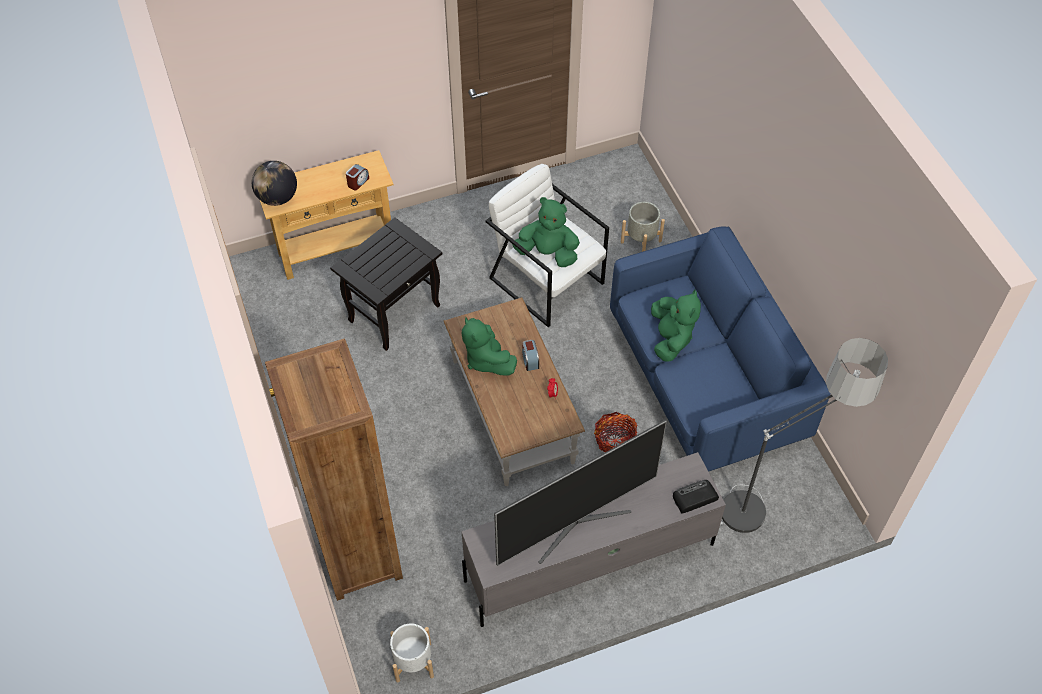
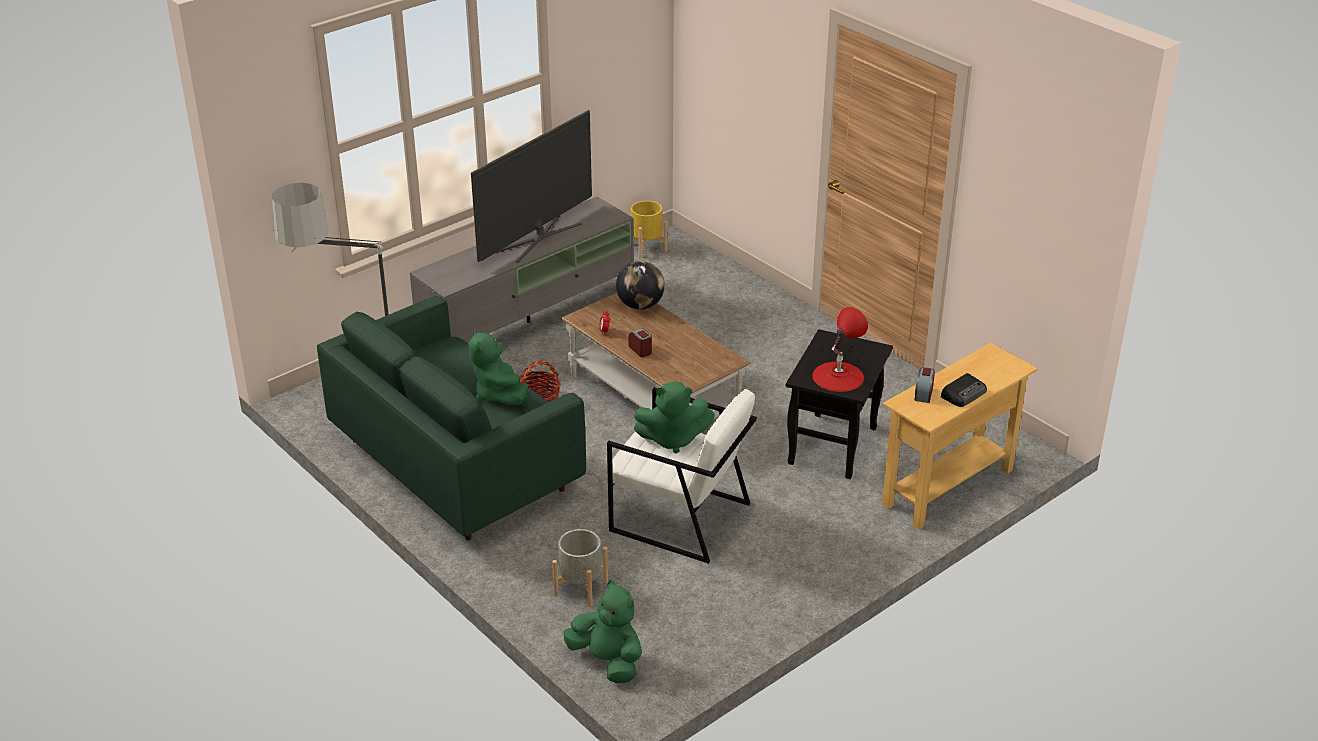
camera: 160 degrees right, 20 degrees down
globe [252,161,297,206] -> globe moved to [616,261,665,310]
brown bookcase [265,338,403,601] -> none
white planter [390,623,434,683] -> yellow planter [631,201,667,258]
green plush toy [462,317,517,376] -> green plush toy moved to [564,580,642,683]
blue sofa [610,226,831,472] -> green sofa [317,296,586,541]
radio [673,480,719,513] -> radio moved to [941,373,987,407]
none -> red table lamp [812,307,868,392]

